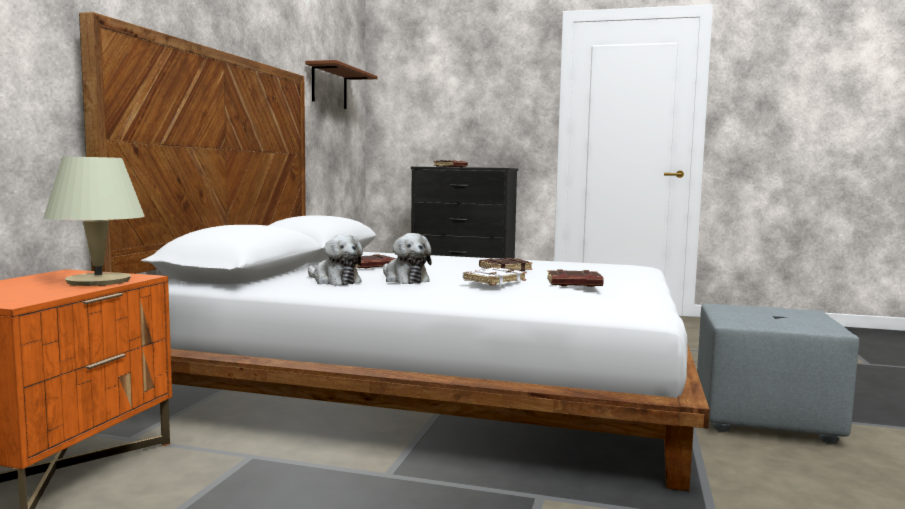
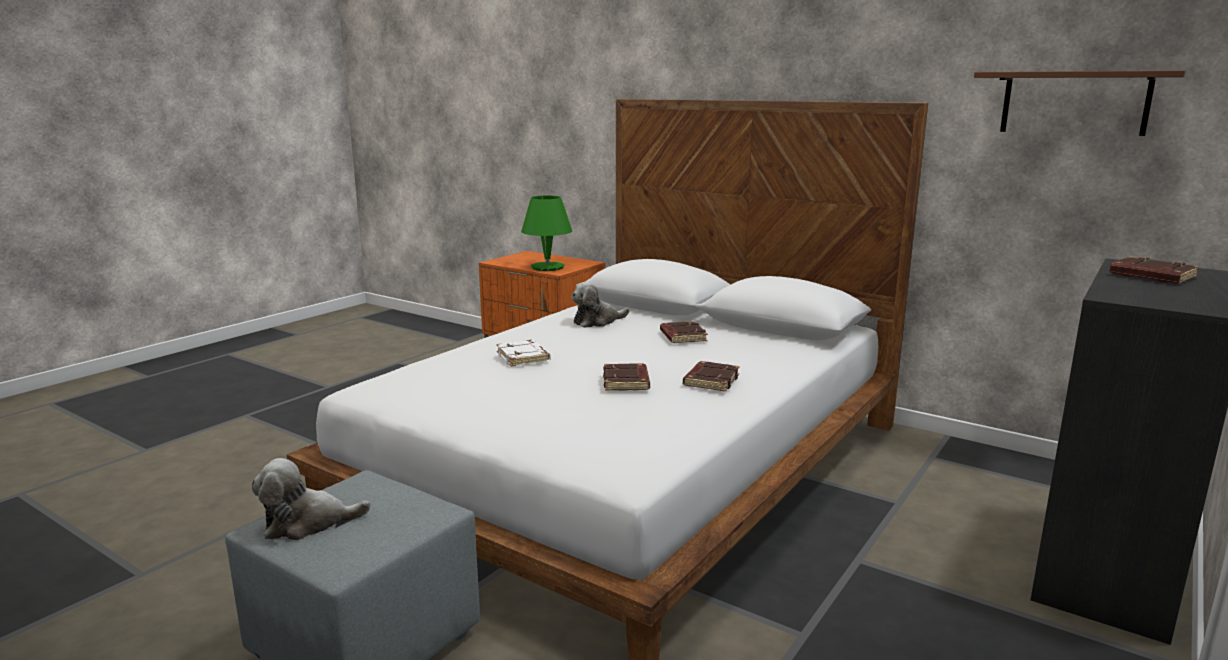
camera: 110 degrees right, 10 degrees up
beige table lamp [44,157,145,286] -> green table lamp [521,195,572,271]
plush toy [383,233,432,284] -> plush toy moved to [252,458,371,540]
brown book [547,269,604,287] -> brown book moved to [683,361,740,392]

